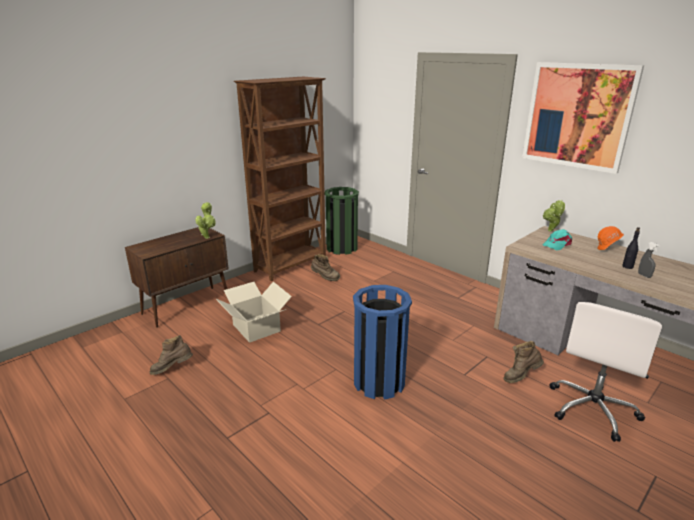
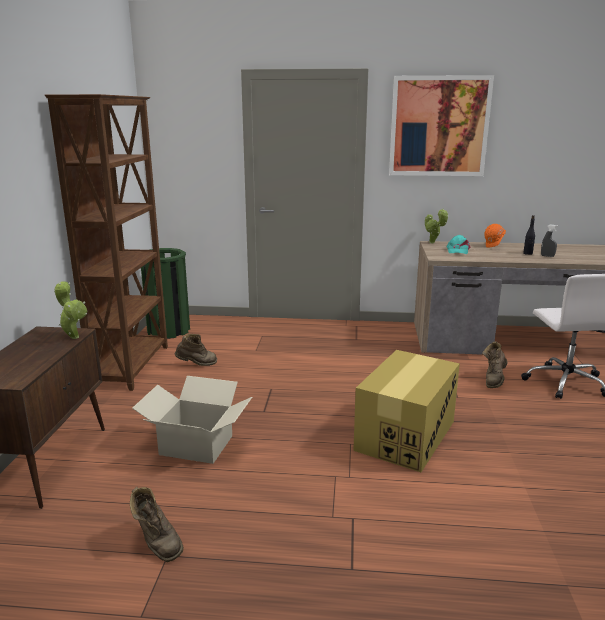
camera: 40 degrees left, 5 degrees down
brown boot [150,335,193,375] -> brown boot turned 75 degrees counterclockwise [130,487,184,562]
blue trash can [353,285,412,400] -> cardboard box [353,350,460,472]

